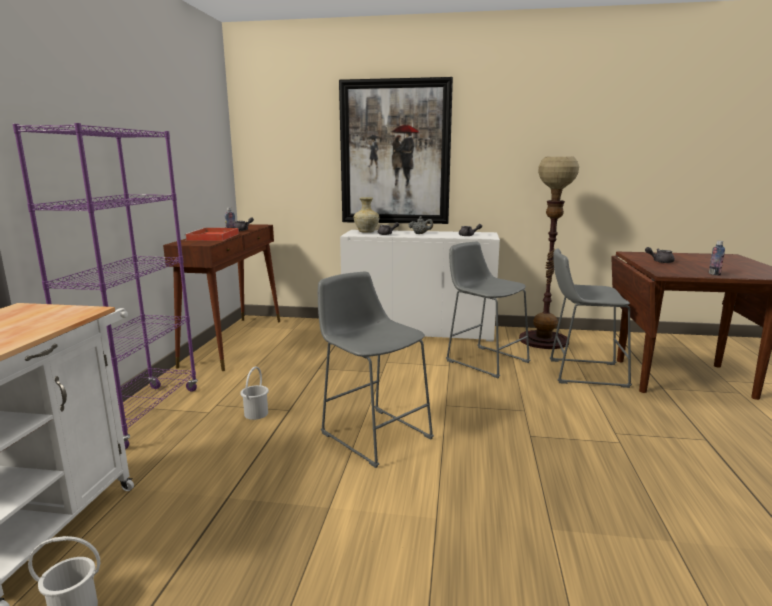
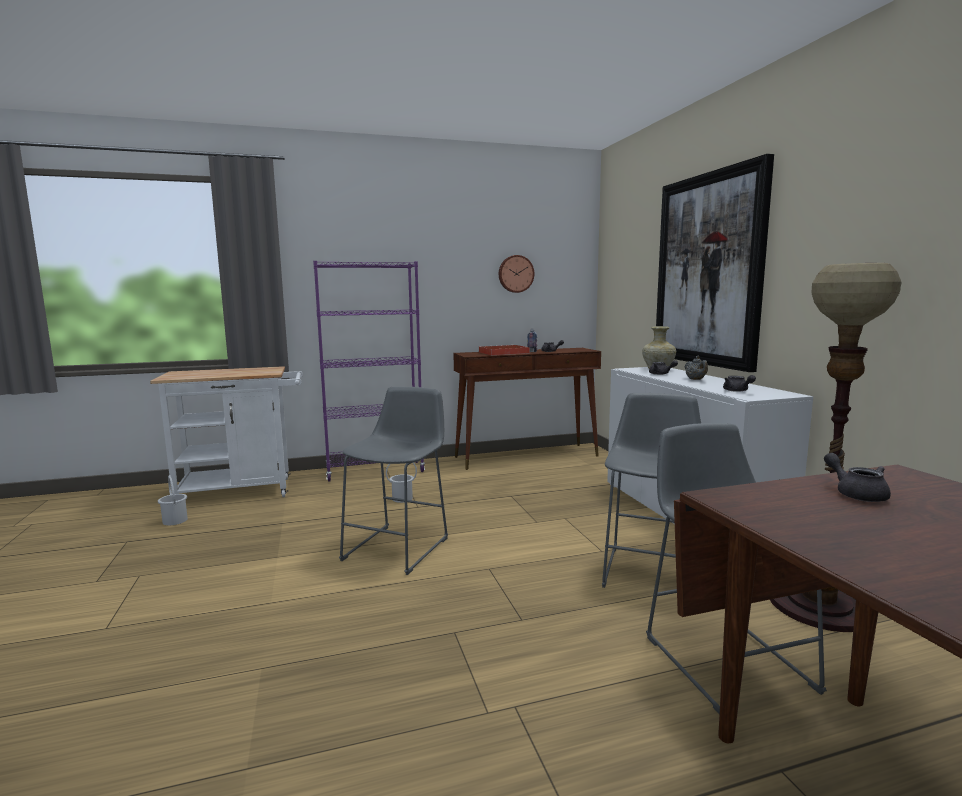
camera: 65 degrees right, 5 degrees down
bottle [709,241,725,276] -> none
none -> wall clock [499,255,534,293]

